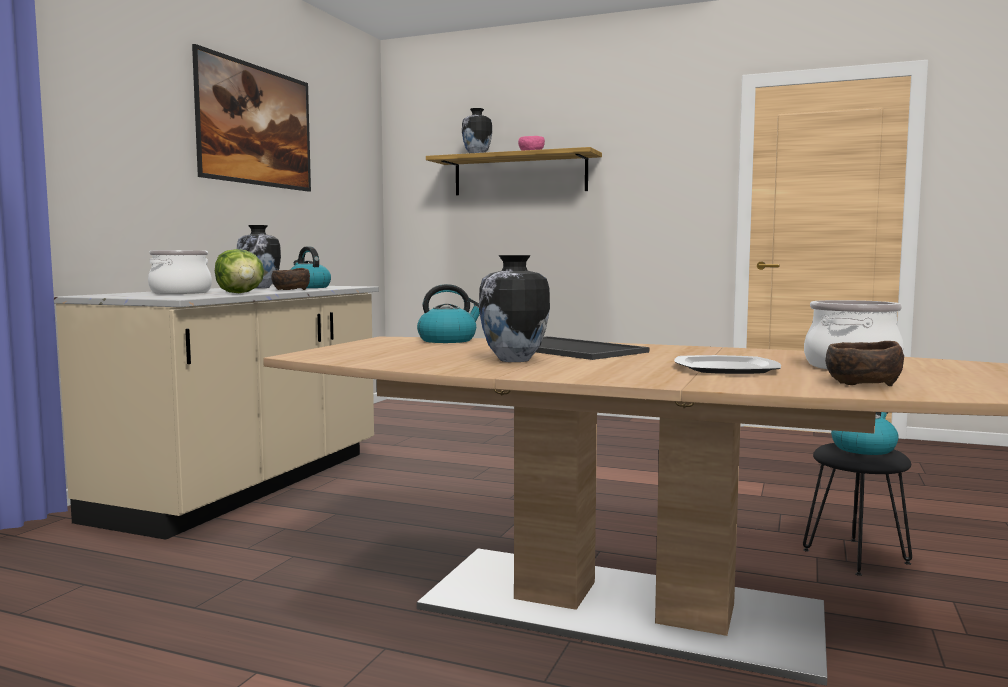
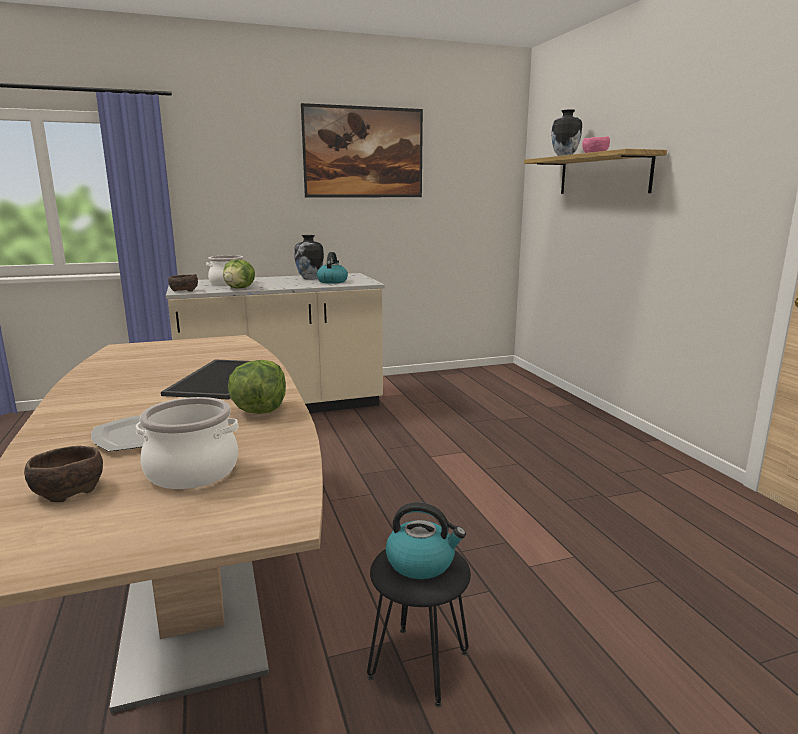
camera: 50 degrees right, 10 degrees up
brown bowl [271,268,310,290] -> brown bowl moved to [168,274,198,292]
kettle [417,284,480,343] -> none
vase [479,255,550,362] -> none
none -> lettuce [228,360,286,414]

